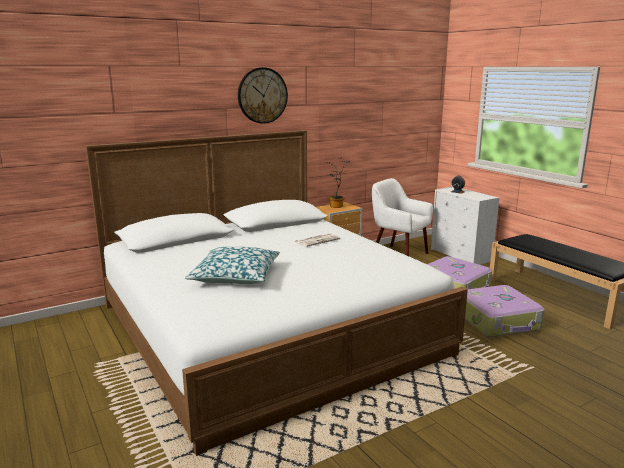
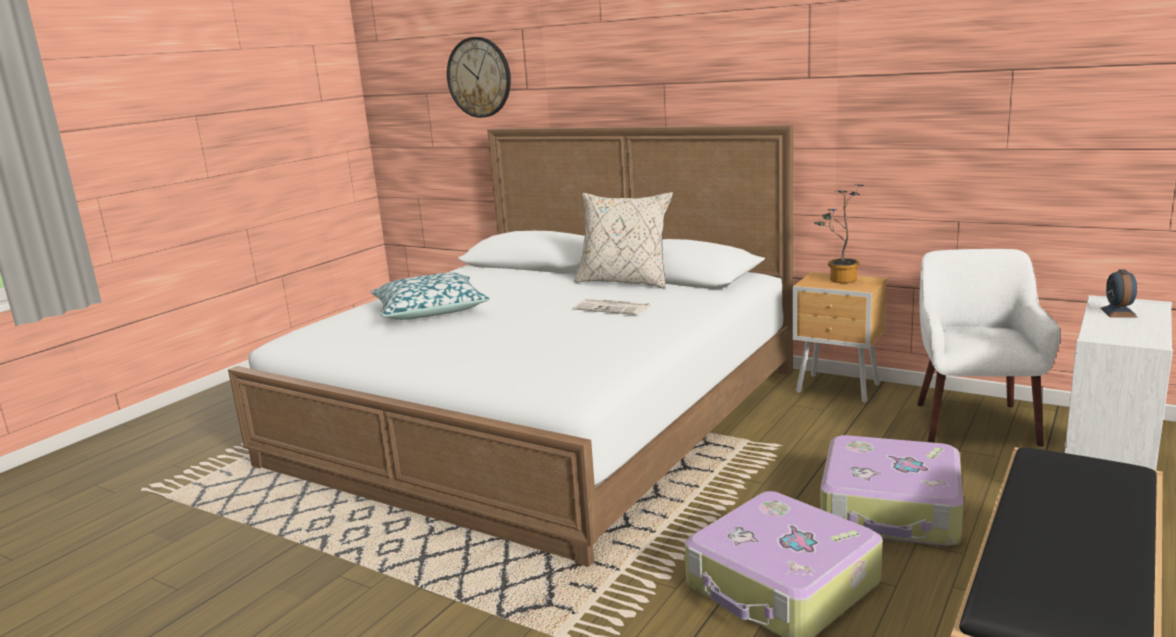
camera: 65 degrees right, 0 degrees up
wall clock [238,67,288,124] -> wall clock moved to [447,37,511,118]
none -> beige pillow [574,192,673,289]

